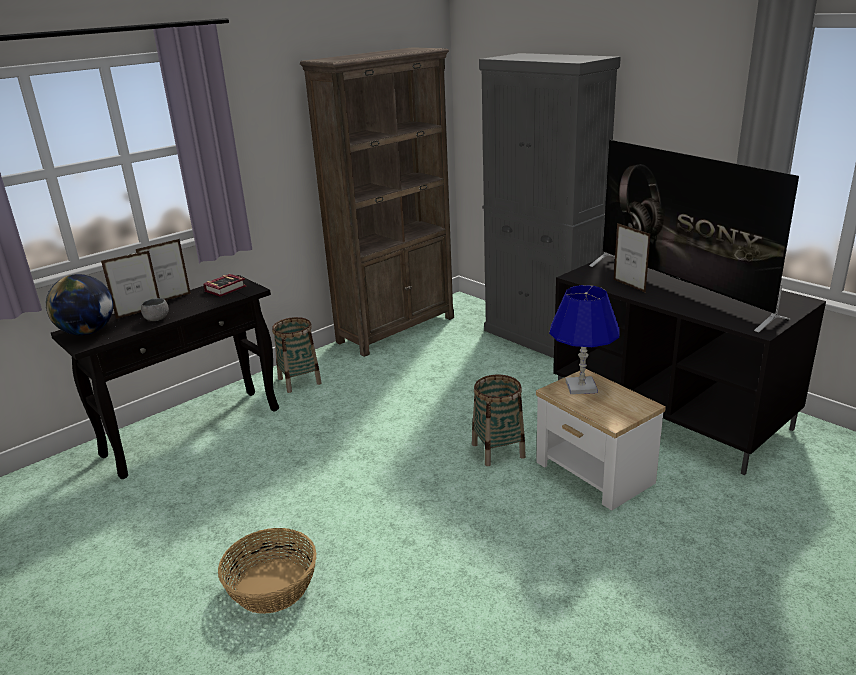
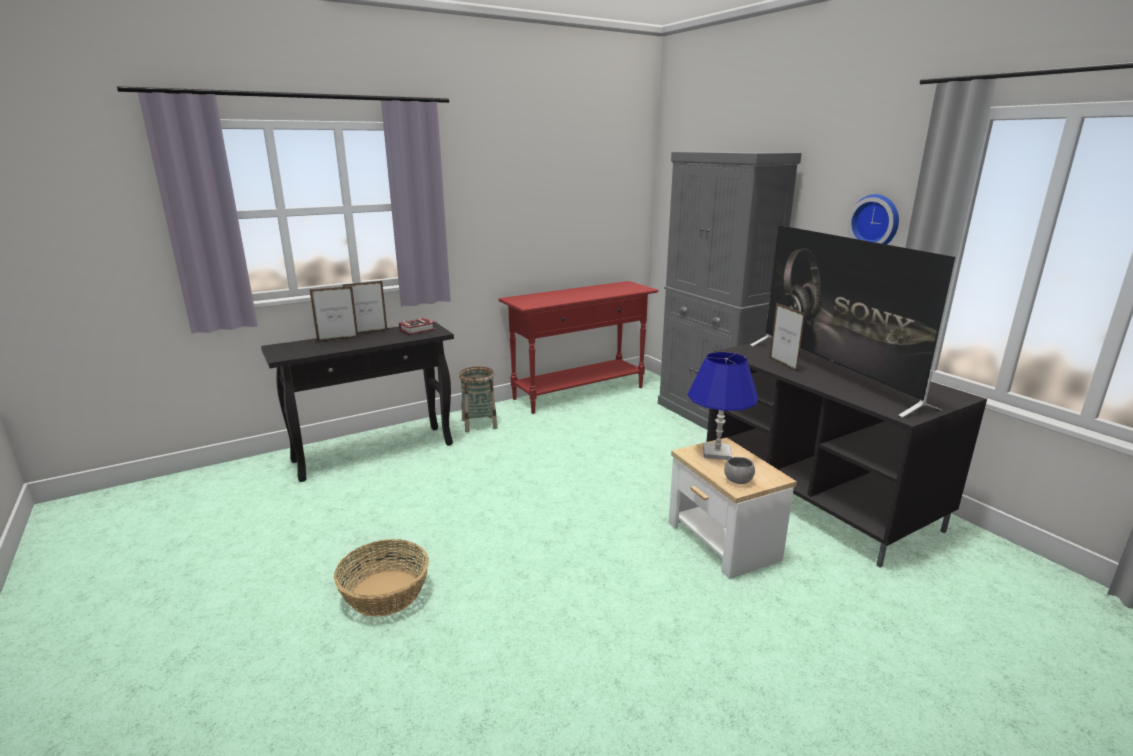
camera: 10 degrees right, 5 degrees down
globe [46,274,113,335] -> none
grey bowl [141,298,169,321] -> grey bowl moved to [724,457,755,484]
brown bookcase [300,47,454,357] -> red console table [498,281,658,414]
basket [472,375,526,466] -> none
none -> wall clock [848,194,899,245]

